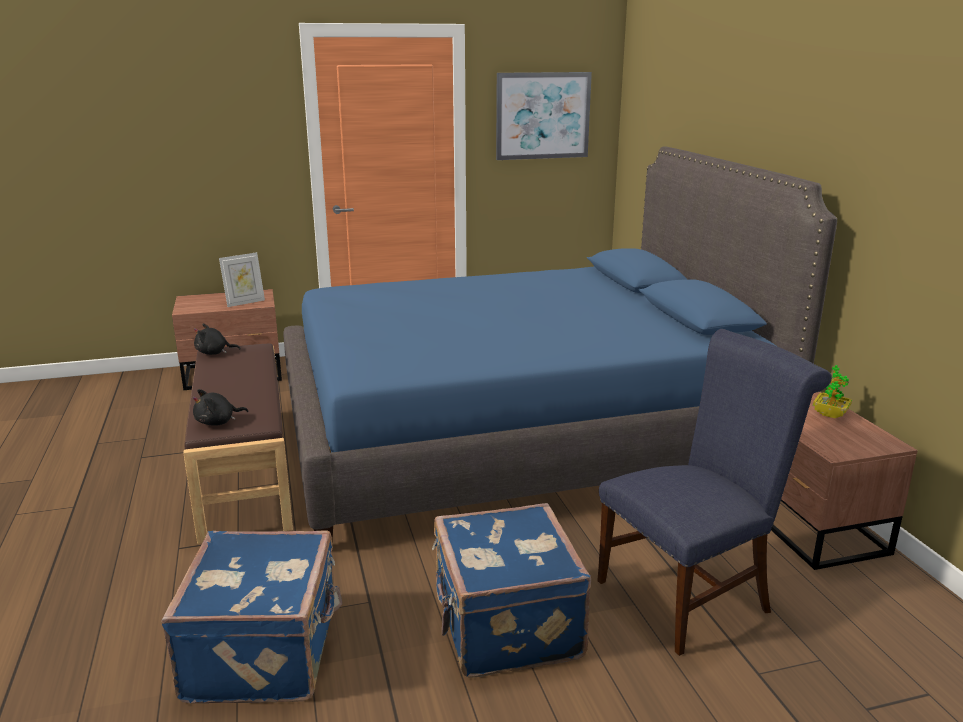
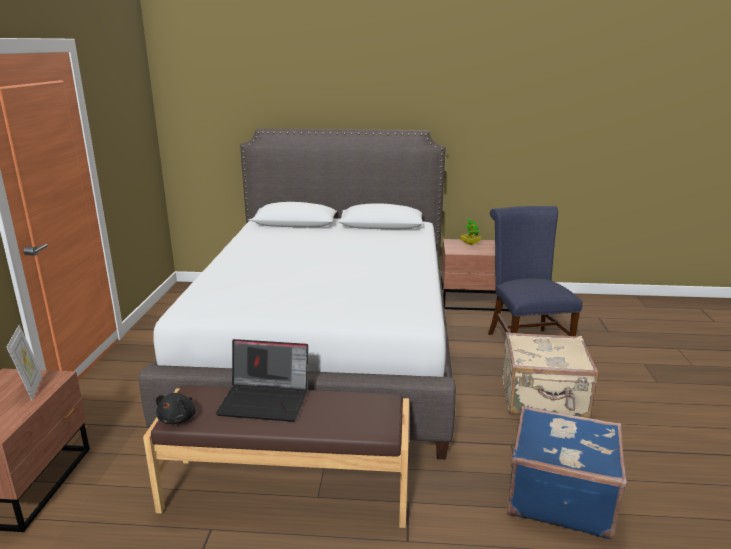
camera: 70 degrees left, 0 degrees up
black plush toy [193,389,248,426] -> none
blue bed [284,146,837,539] -> white bed [139,129,456,460]
blue suitcase [432,503,591,678] -> beige suitcase [502,332,598,418]
picture [496,72,592,160] -> none
none -> laptop [216,339,308,422]

